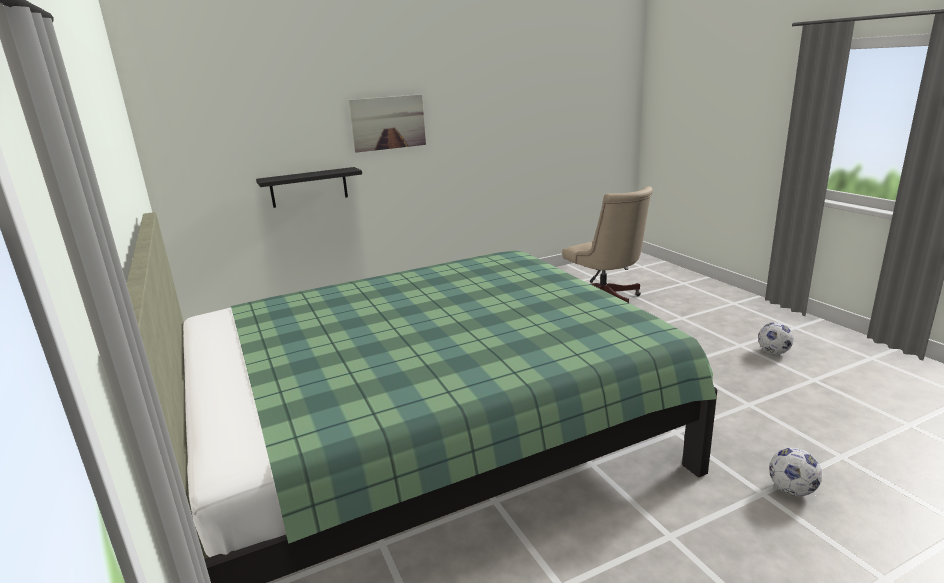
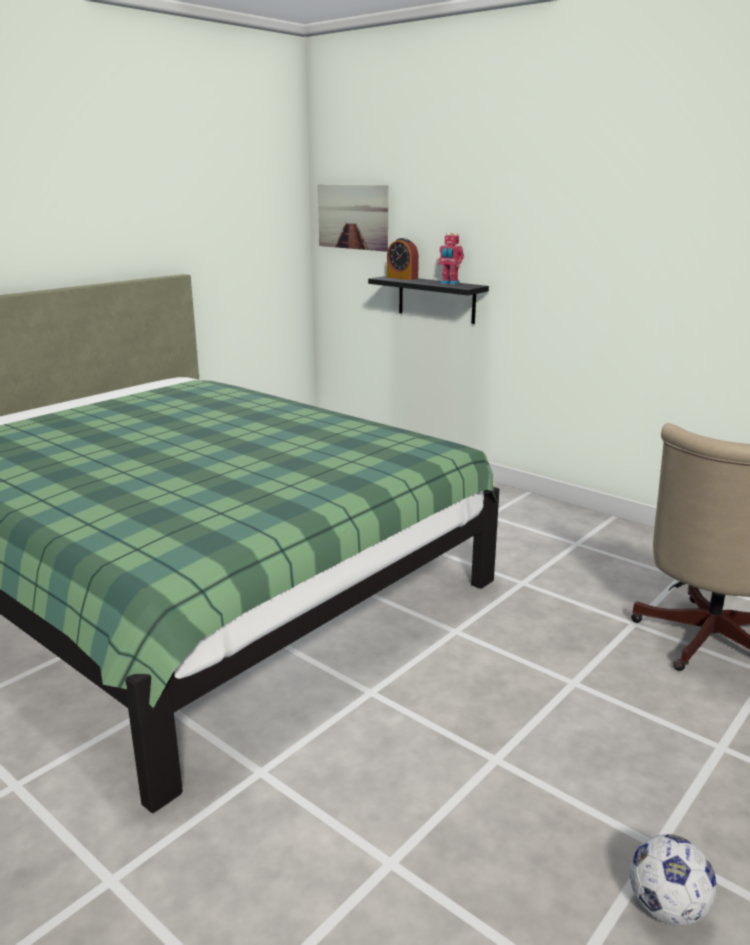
camera: 65 degrees right, 0 degrees up
picture [349,94,426,153] -> picture moved to [318,184,388,252]
football [769,448,822,496] -> none
none -> alarm clock [387,238,419,280]
none -> toy robot [438,233,464,285]

